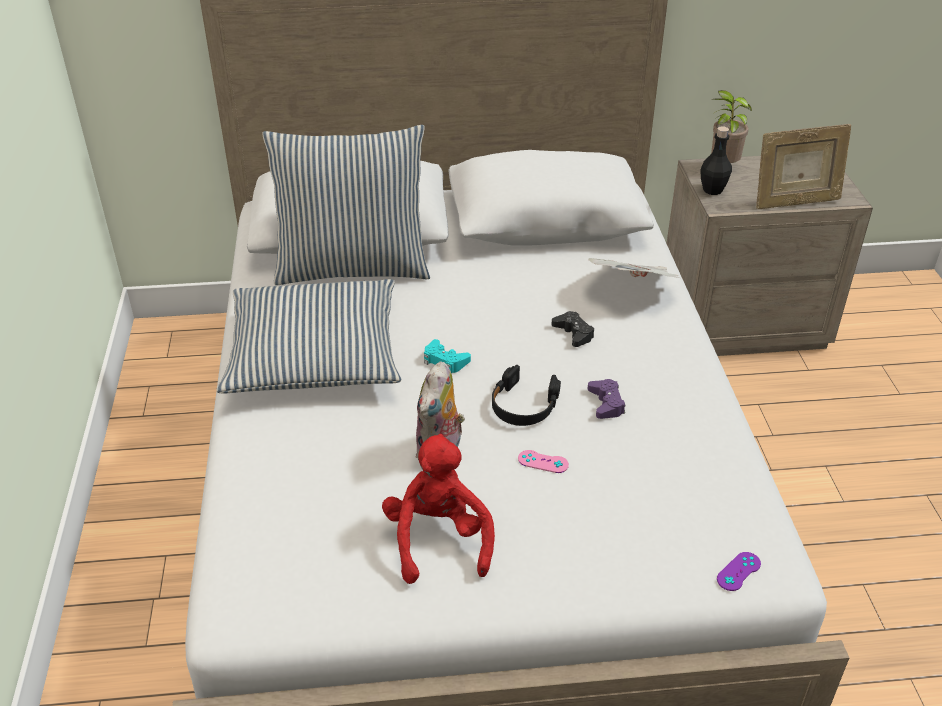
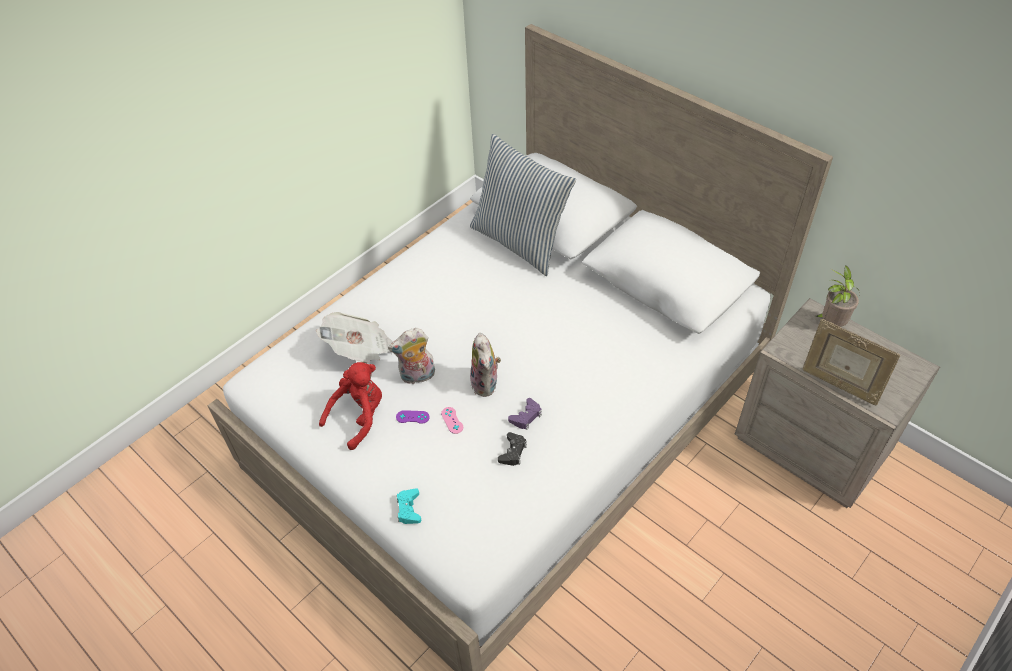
camera: 50 degrees right, 10 degrees up
pillow [216,279,402,394] -> none
turquoise game controller [424,339,471,373] -> turquoise game controller moved to [397,488,421,524]
black headphones [492,365,561,426] -> plush toy [469,333,501,397]
black game controller [551,311,594,347] -> black game controller moved to [498,432,527,466]
newspaper [588,258,682,279] -> newspaper moved to [316,312,393,363]
black bottle [700,126,732,195] -> none
purple game controller [717,552,761,591] -> purple game controller moved to [396,410,430,424]

